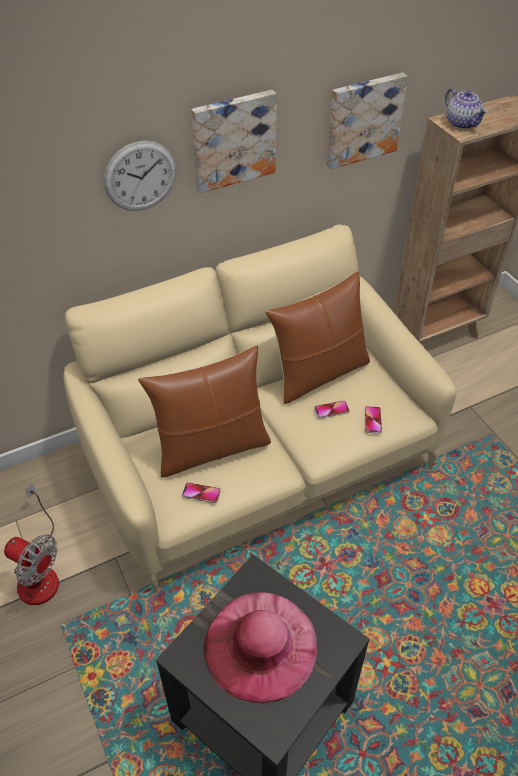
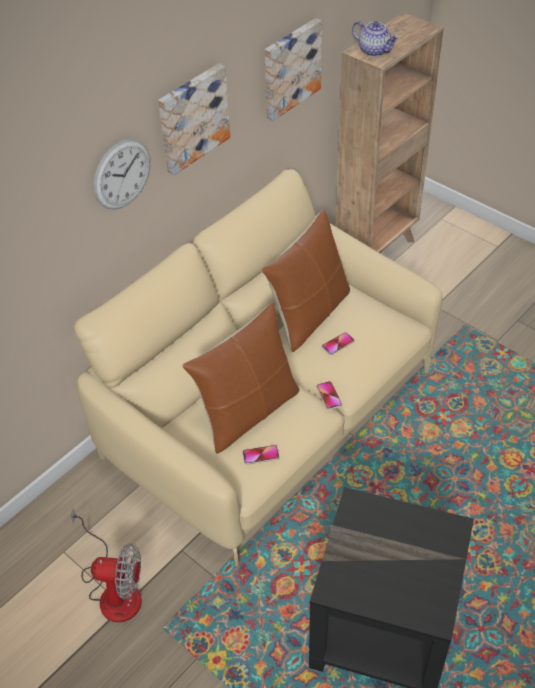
camera: 20 degrees left, 0 degrees up
pink hat [204,592,317,703] -> none
phone [364,406,382,434] -> phone moved to [317,381,342,410]

